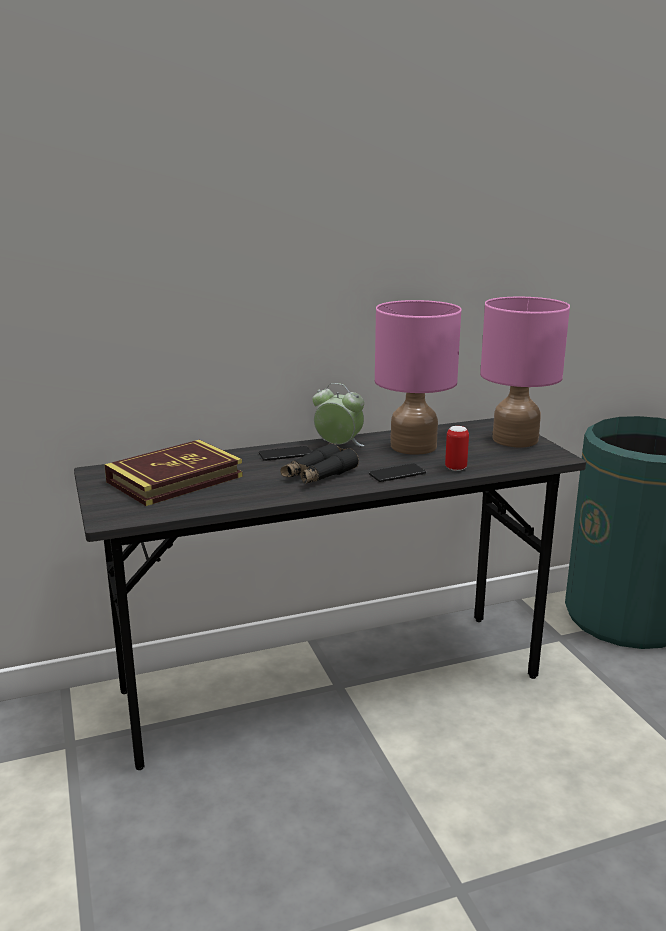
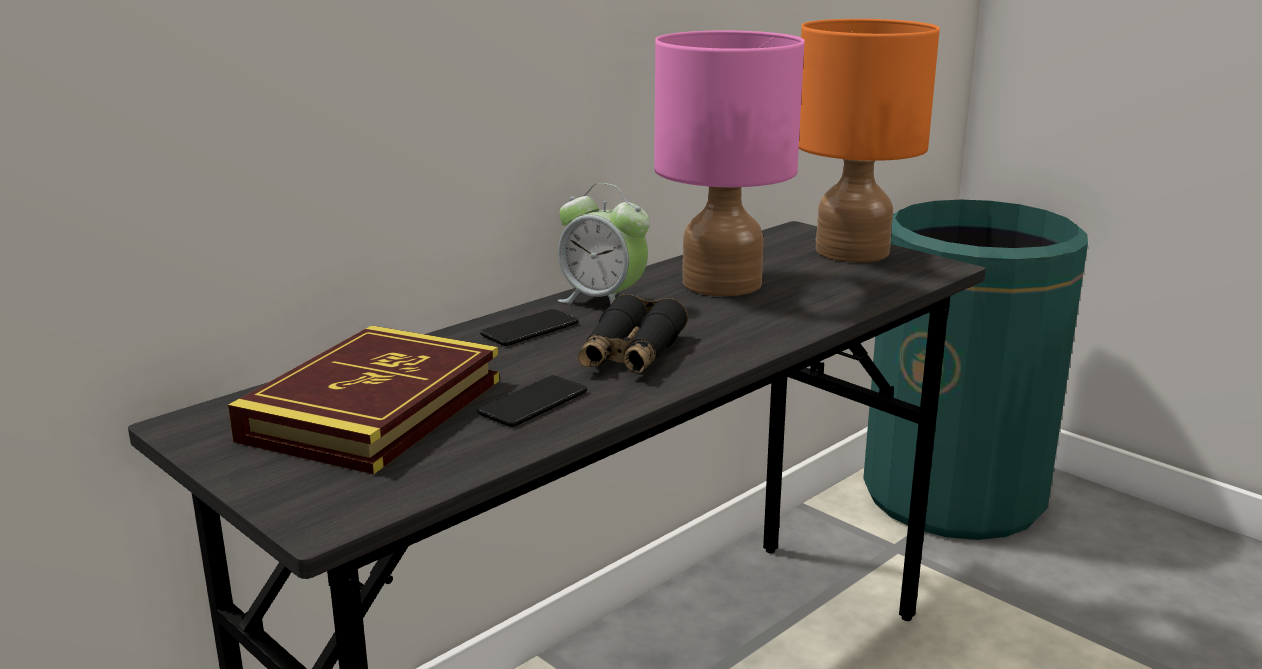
camera: 25 degrees left, 0 degrees up
alarm clock [312,383,364,446] -> alarm clock turned 150 degrees counterclockwise [558,183,650,304]
phone [369,464,426,482] -> phone moved to [477,375,587,427]
can [445,426,469,471] -> none
pink table lamp [480,297,570,448] -> orange table lamp [799,19,940,262]

